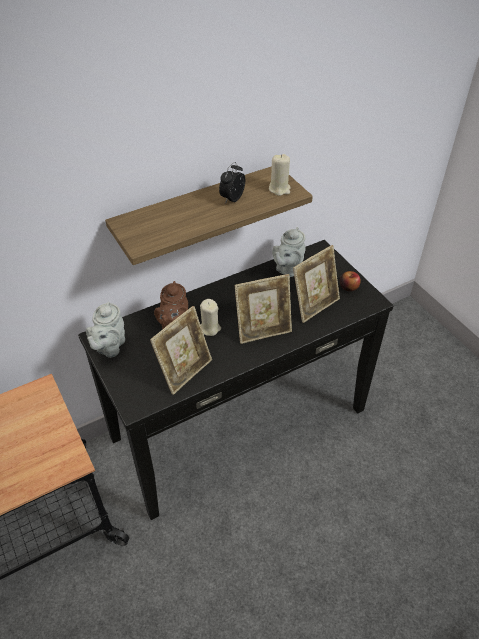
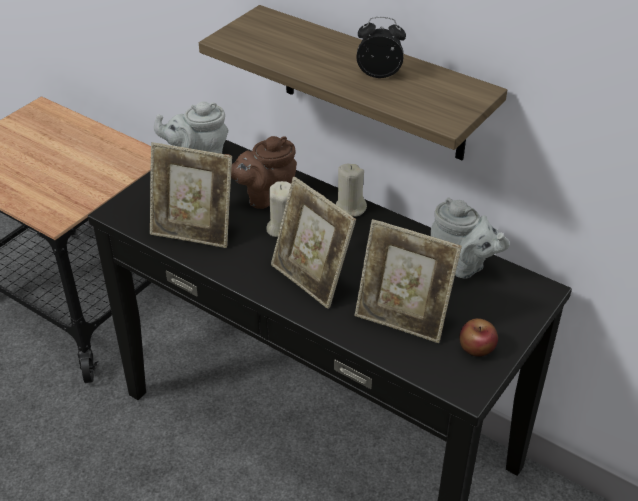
camera: 65 degrees right, 5 degrees down
beige candle [269,154,291,196] -> beige candle moved to [336,164,367,217]
grey teapot [272,227,306,277] -> grey teapot turned 150 degrees counterclockwise [431,197,510,279]

